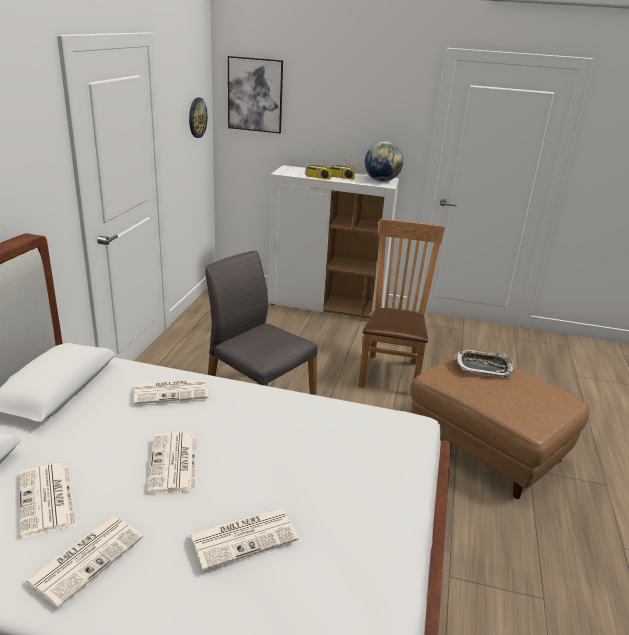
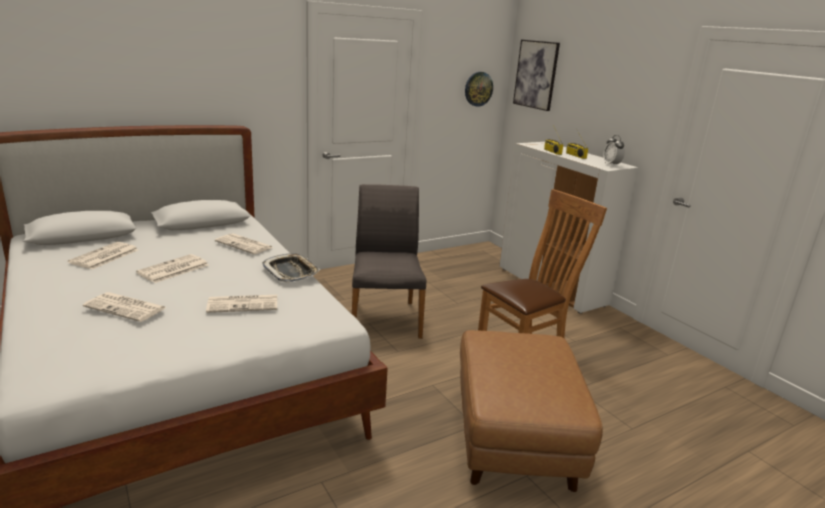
camera: 45 degrees right, 5 degrees down
newspaper [24,516,143,608] -> newspaper moved to [206,295,277,313]
globe [365,142,403,182] -> alarm clock [603,135,625,165]
tray [454,349,514,377] -> tray moved to [262,253,321,282]

